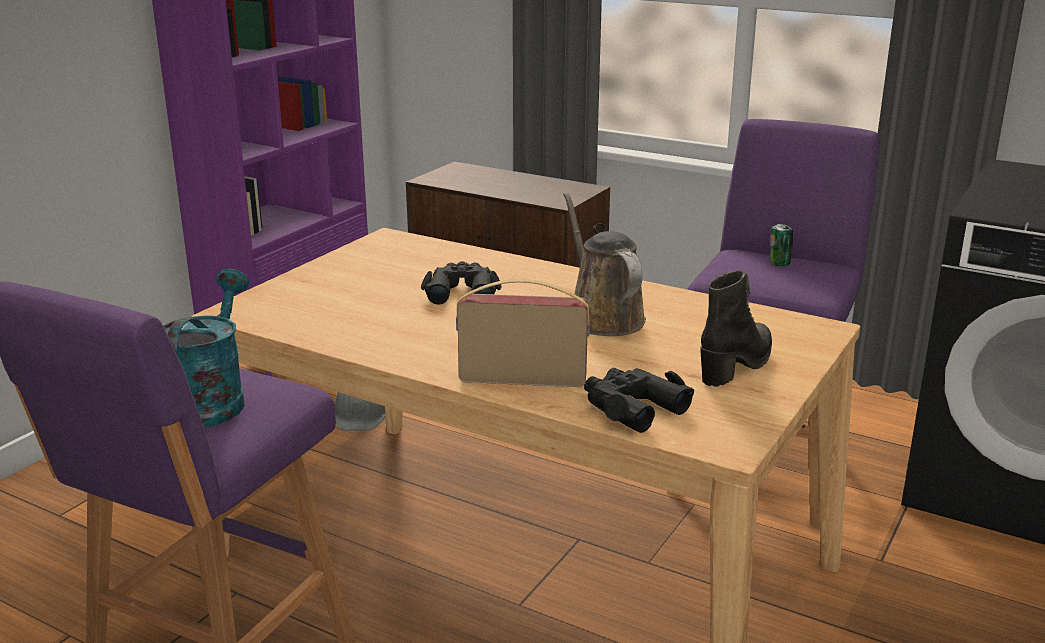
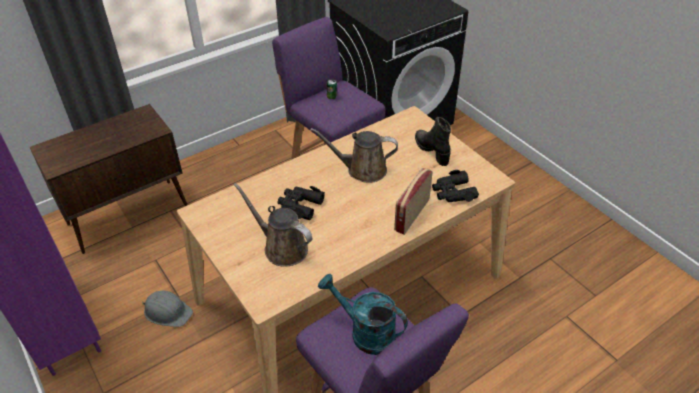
camera: 65 degrees left, 20 degrees up
none -> brown watering can [234,183,312,267]

